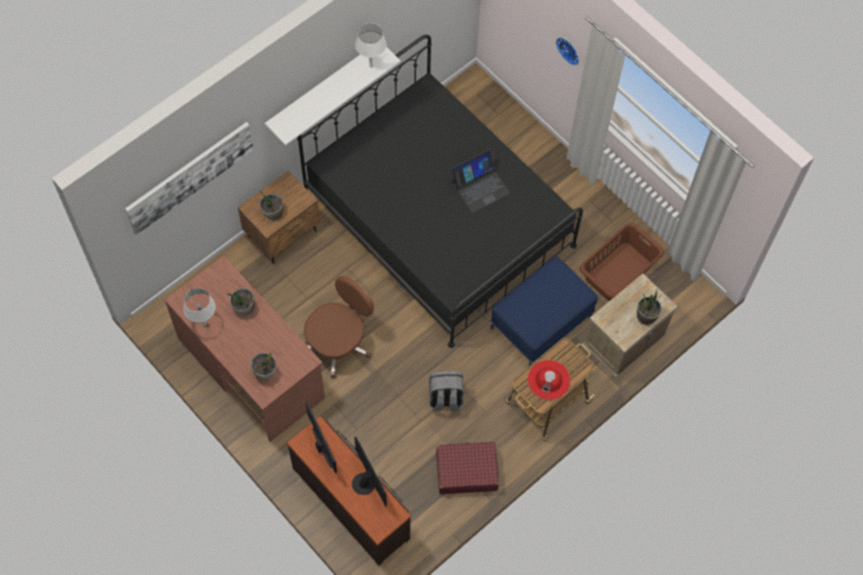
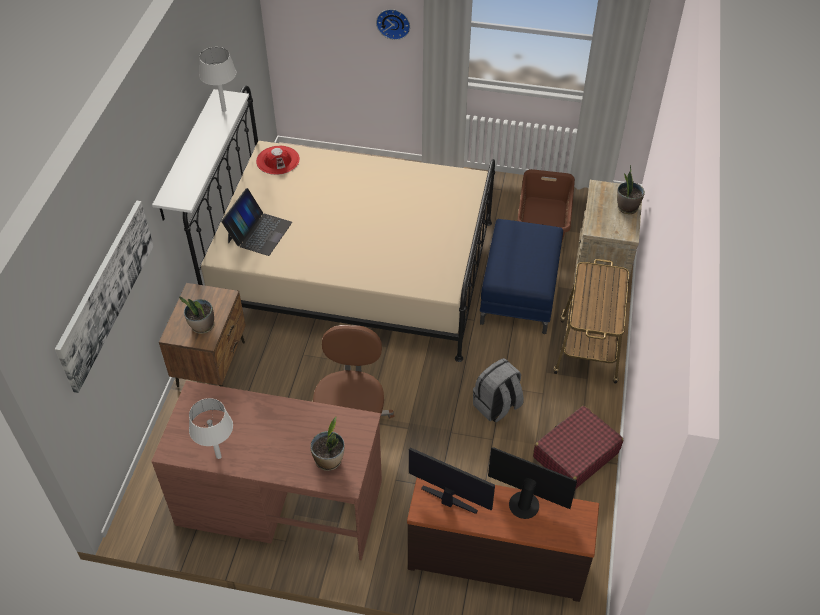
camera: 35 degrees left, 15 degrees down
potted plant [228,288,255,316] -> none
black bed [297,35,583,348] -> beige bed [183,85,495,362]
laptop [451,149,510,213] -> laptop moved to [221,188,292,256]
red hat [528,360,571,400] -> red hat moved to [256,146,300,175]

